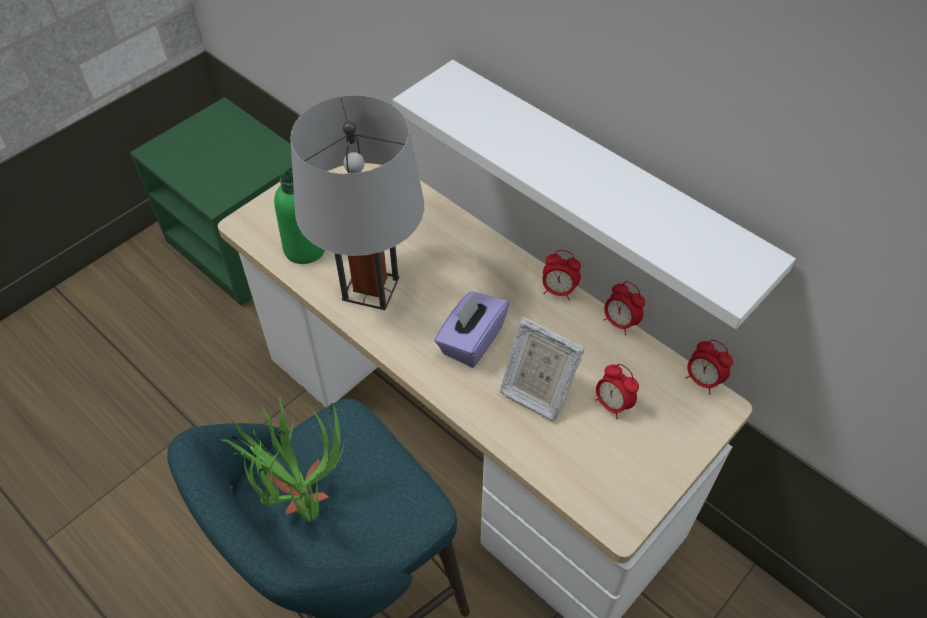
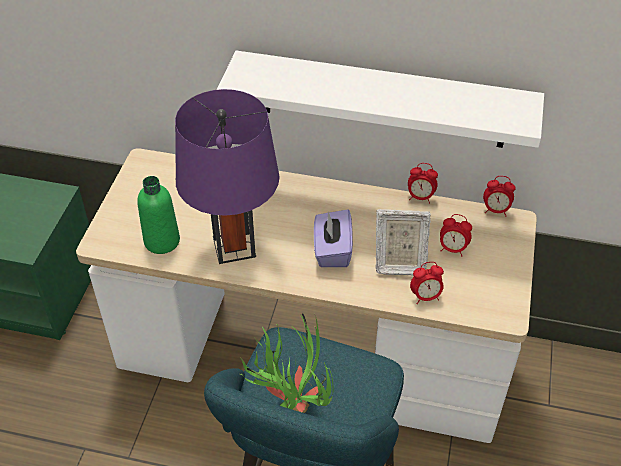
camera: 30 degrees left, 5 degrees down
grey table lamp [290,95,424,310] -> purple table lamp [175,89,280,264]
alarm clock [542,250,581,300] -> alarm clock moved to [410,262,444,304]

